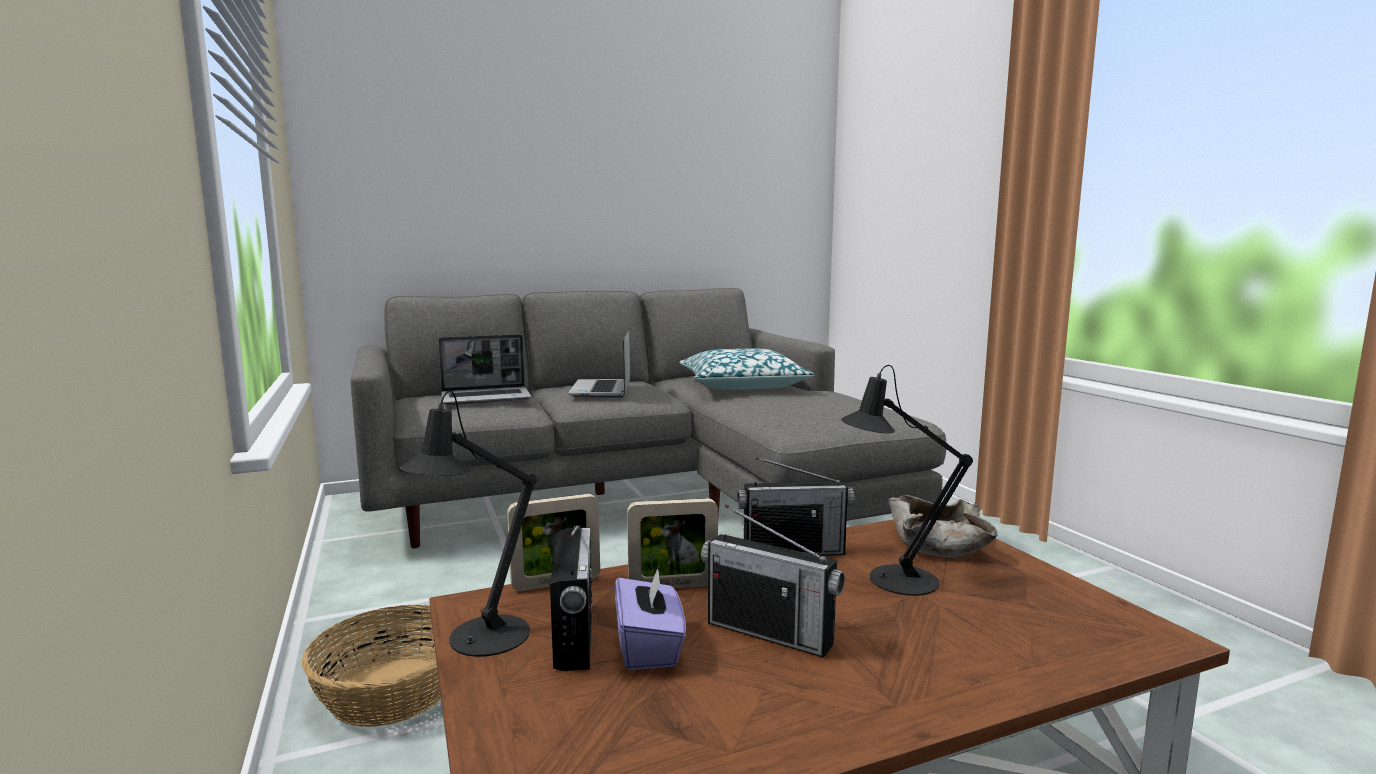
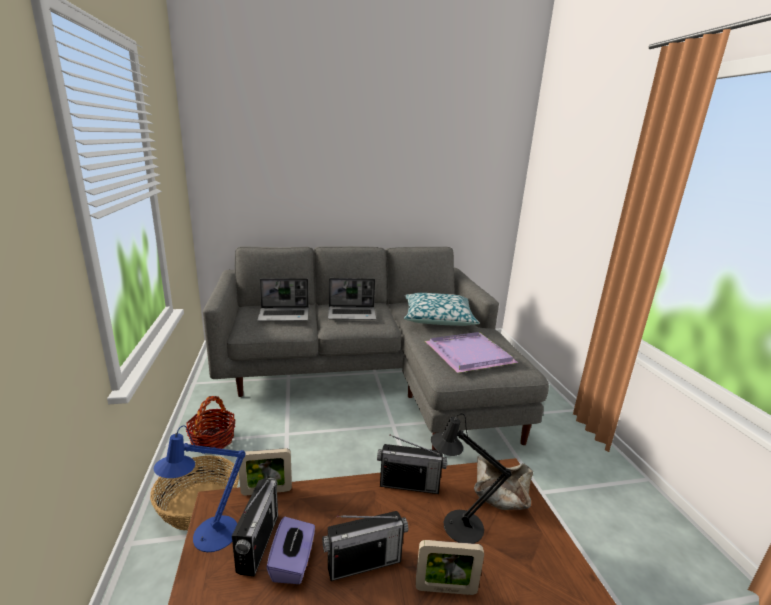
camera: 10 degrees right, 10 degrees up
black table lamp [400,391,537,657] -> blue table lamp [154,425,246,552]
laptop [568,330,630,398] -> laptop turned 105 degrees counterclockwise [328,278,376,320]
picture frame [627,498,718,588] -> picture frame moved to [416,540,484,595]
radio [701,505,845,658] -> radio turned 60 degrees counterclockwise [322,511,408,581]
none -> basket [186,396,235,449]
none -> purple tray [425,332,518,373]

